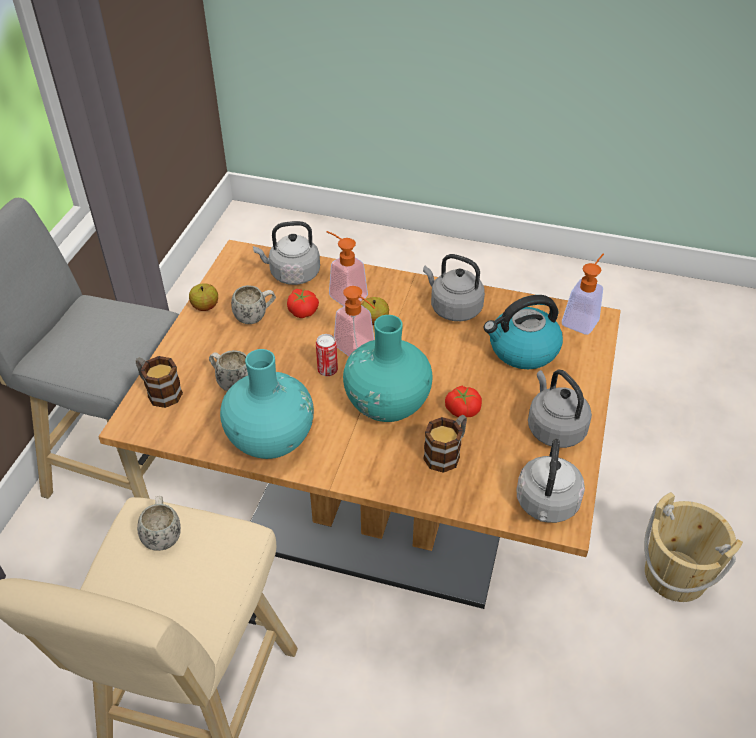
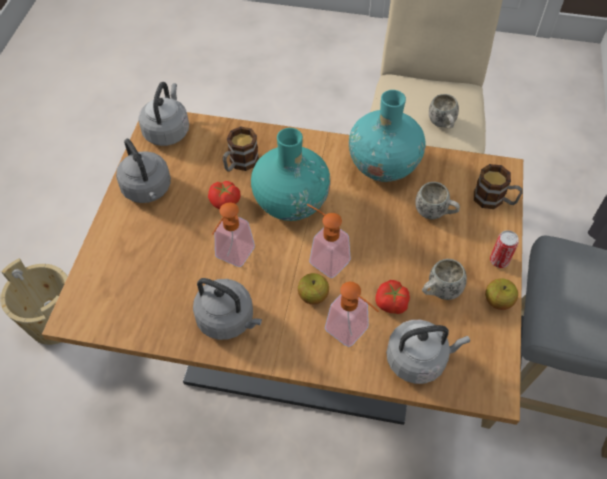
camera: 175 degrees right, 10 degrees up
can [316,334,338,376] -> can moved to [490,230,519,268]
kettle [484,295,563,369] -> none
soap dispenser [562,253,604,335] -> soap dispenser moved to [212,202,255,267]

